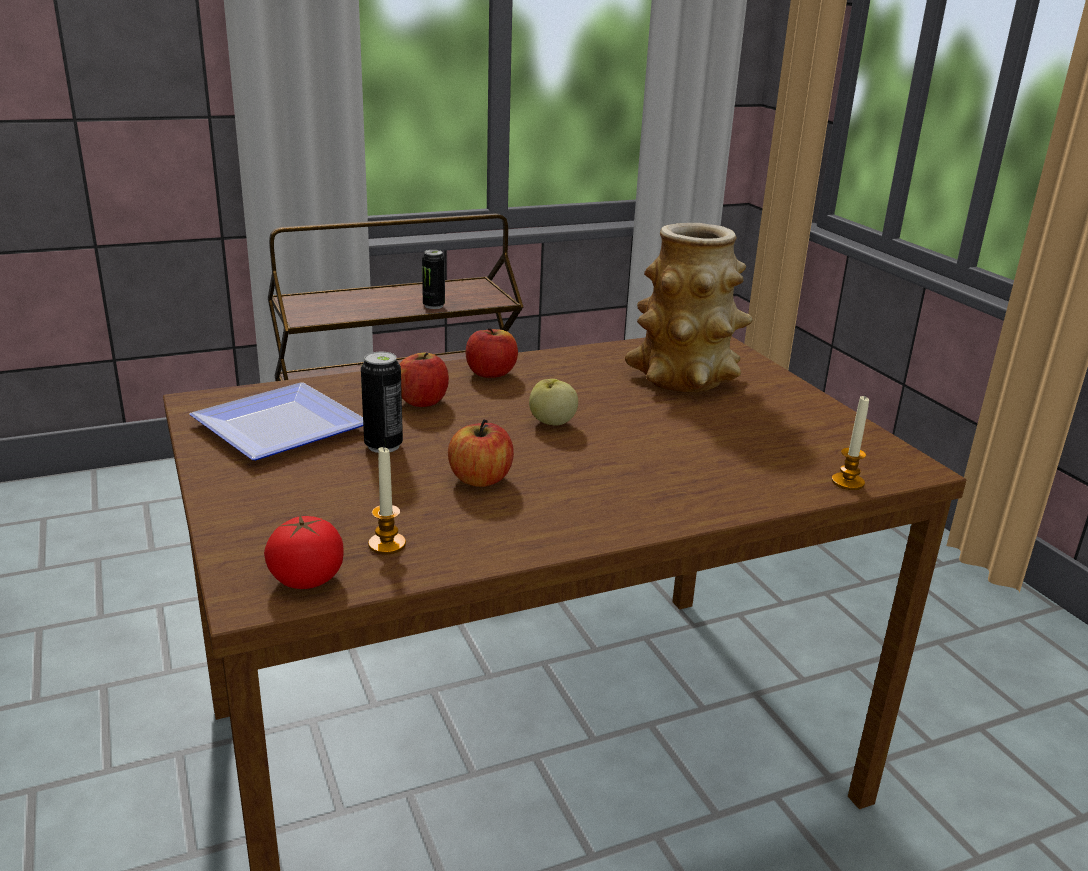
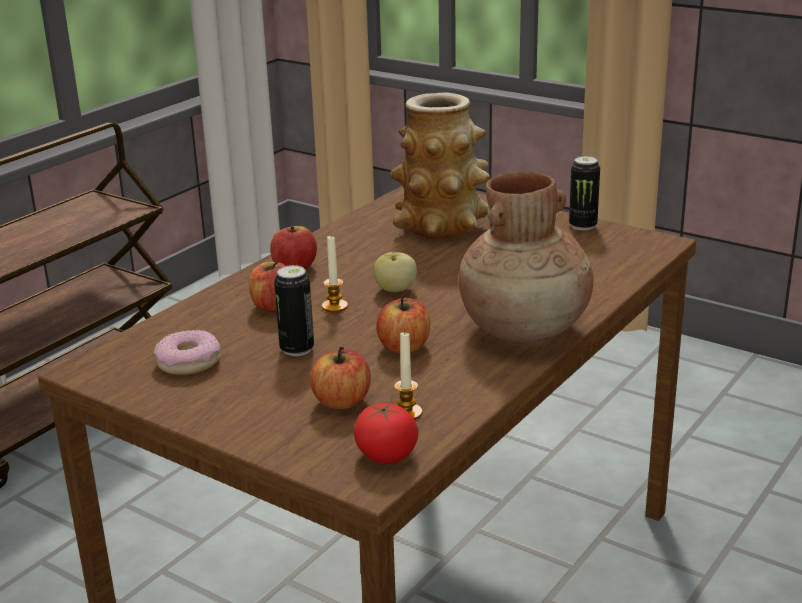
camera: 30 degrees left, 0 degrees up
plate [190,382,363,461] -> donut [153,330,221,375]
can [422,250,445,309] -> can moved to [569,156,600,231]
candle [832,395,869,490] -> candle moved to [322,236,348,312]
none -> apple [310,347,371,409]
none -> brown vase [459,172,594,343]

